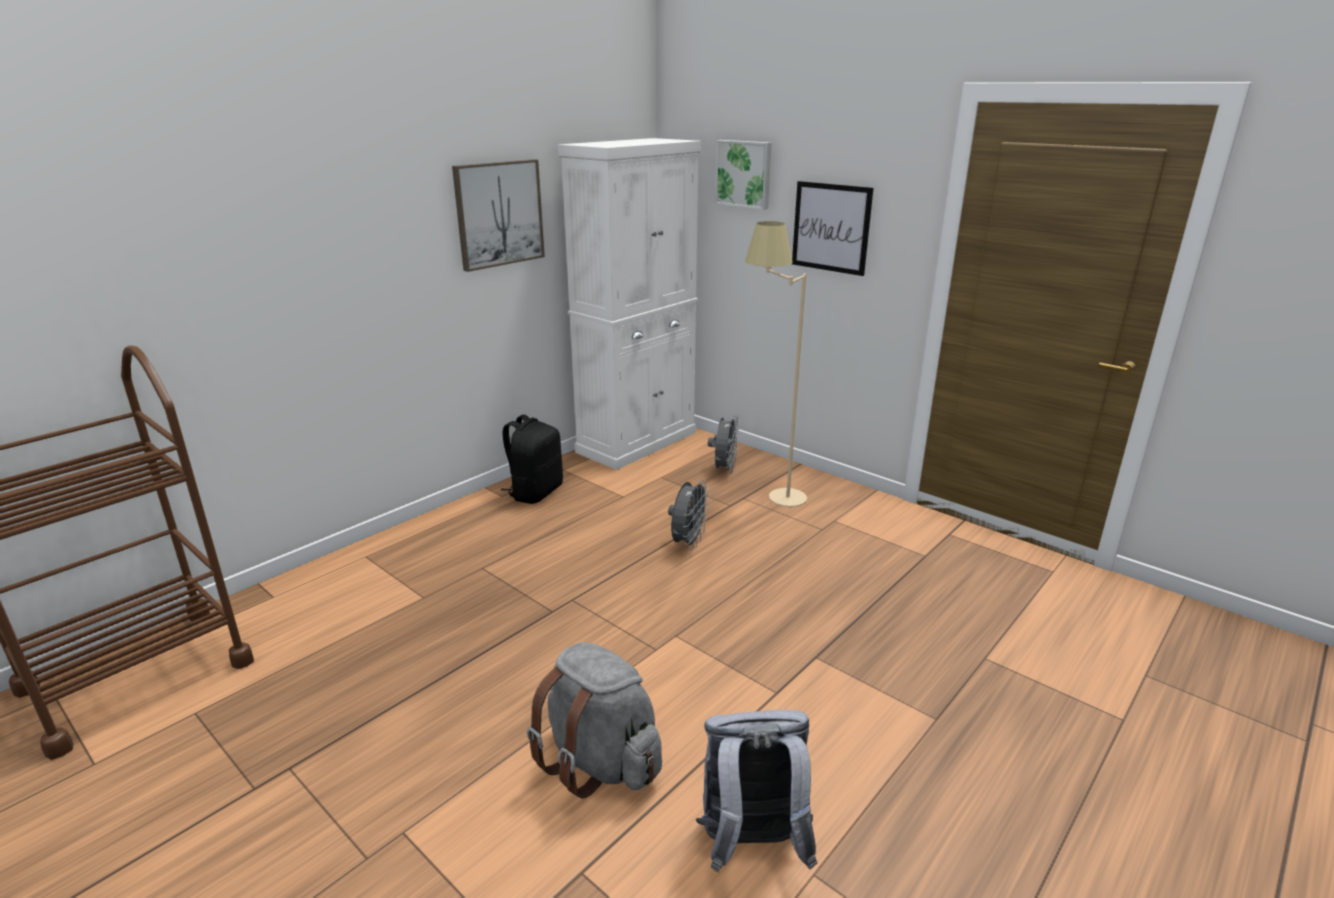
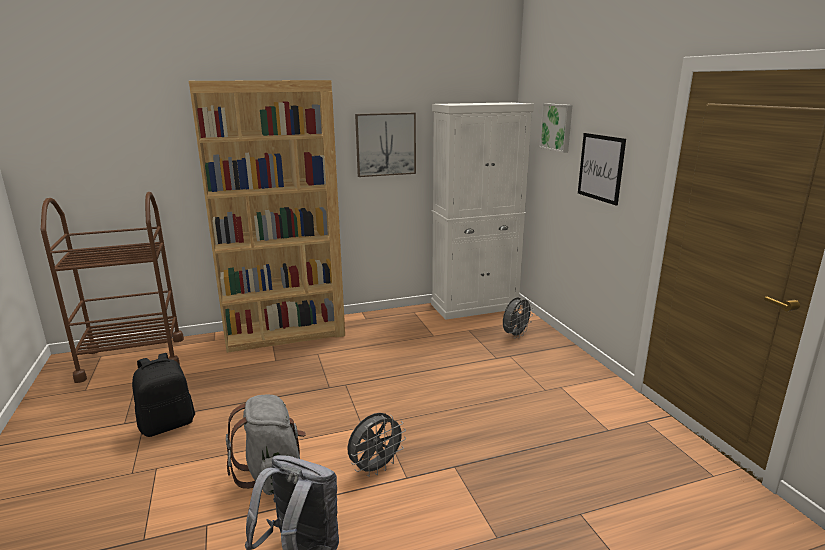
camera: 30 degrees right, 5 degrees down
black backpack [501,415,563,504] -> black backpack moved to [132,353,195,437]
grey fan [668,480,710,550] -> grey fan moved to [347,413,406,477]
beige floor lamp [745,221,807,507] -> none
none -> brown bookcase [189,80,345,353]

